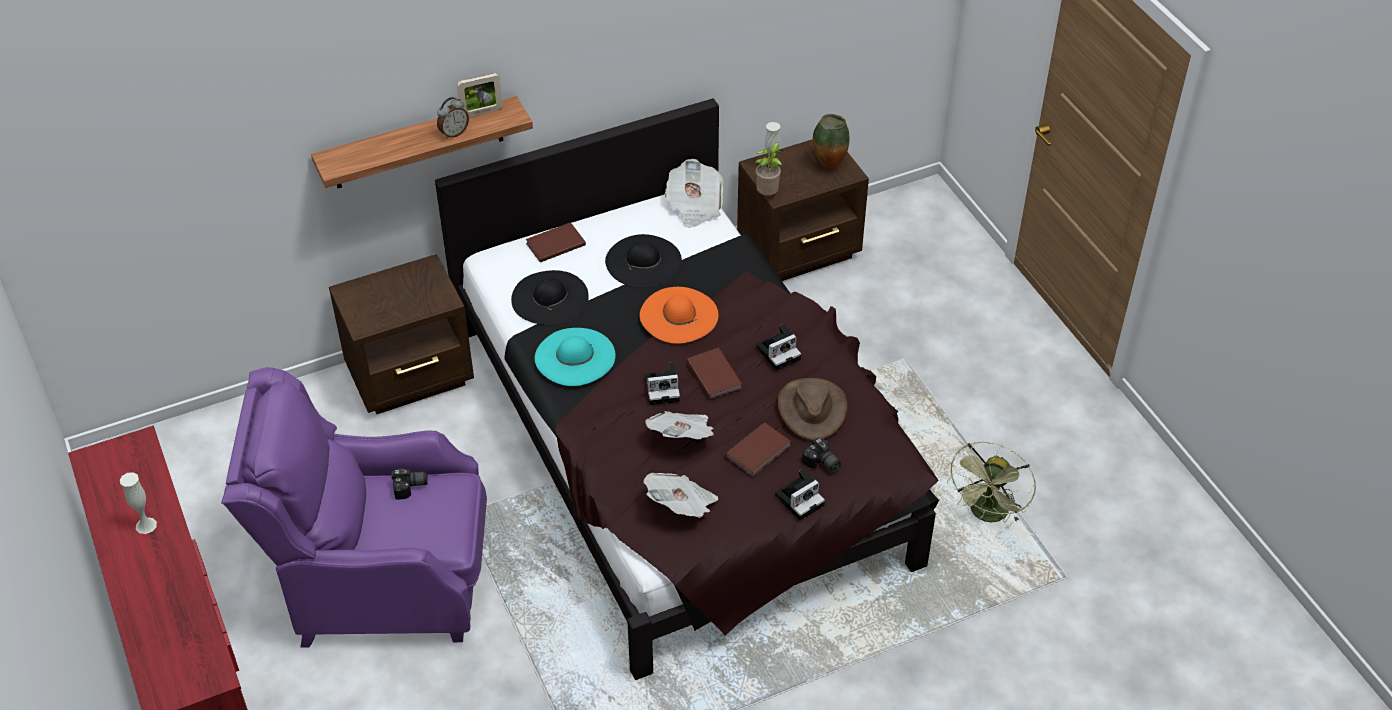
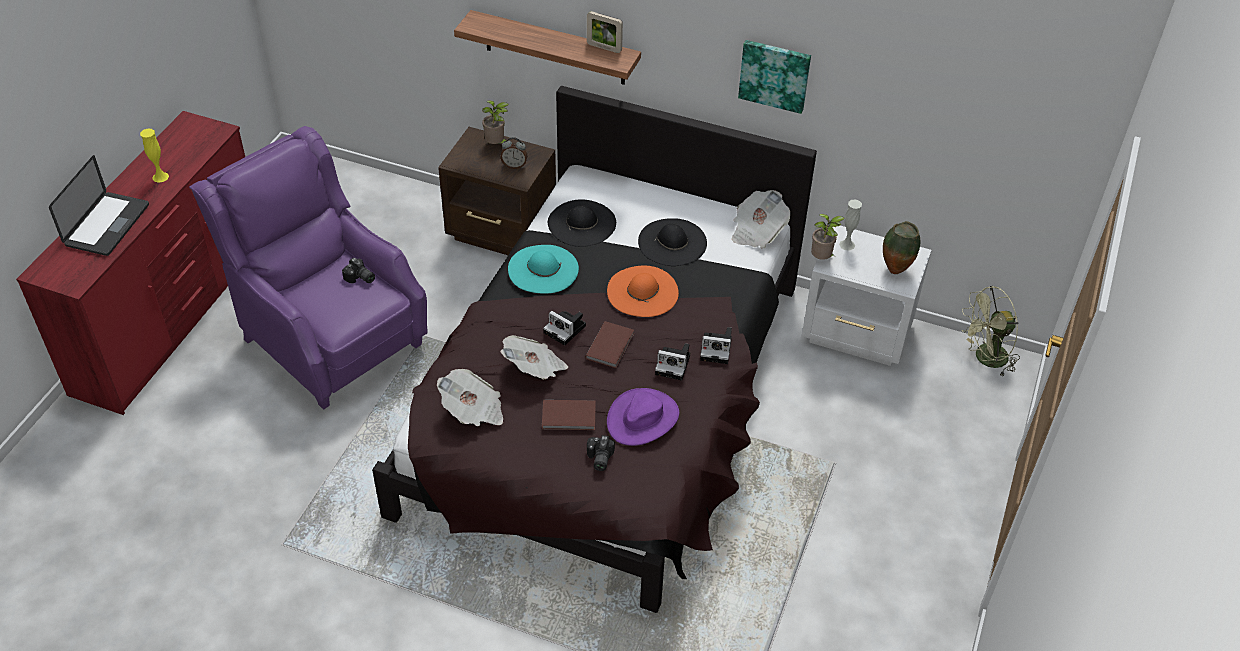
camera: 45 degrees right, 0 degrees up
white vase [120,472,157,534] -> yellow vase [140,129,169,183]
alarm clock [437,97,469,139] -> alarm clock moved to [501,137,527,169]
brown book [526,222,586,263] -> none
brown nightstand [737,139,869,281] -> white nightstand [802,226,931,366]
camera [775,469,825,520] -> camera moved to [700,327,732,364]
brown hat [778,378,847,441] -> purple hat [607,388,679,446]
green fan [947,442,1036,523] -> green fan moved to [962,286,1020,378]
none -> laptop [49,155,149,256]
none -> potted plant [482,100,509,144]
none -> picture [738,40,811,114]

